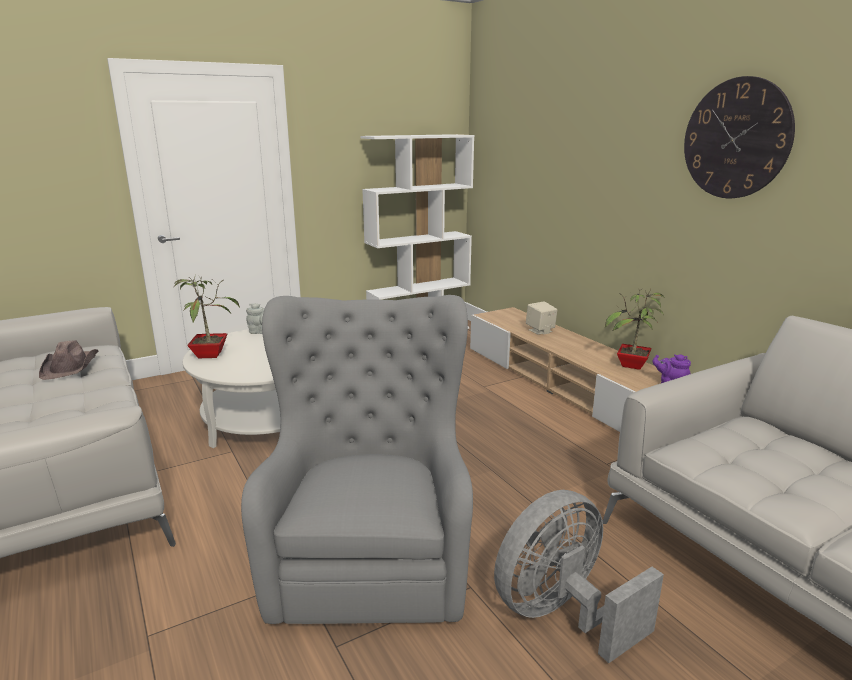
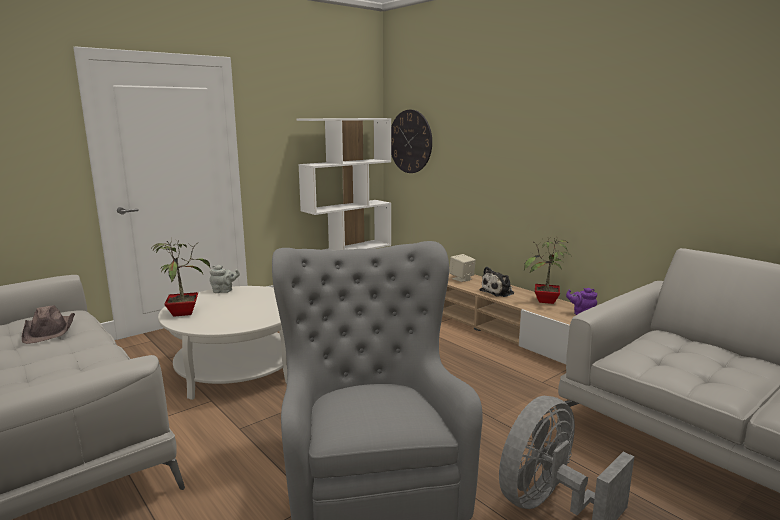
camera: 10 degrees left, 5 degrees down
wall clock [684,76,795,198] -> wall clock moved to [391,110,432,173]
none -> plush toy [479,267,514,297]

